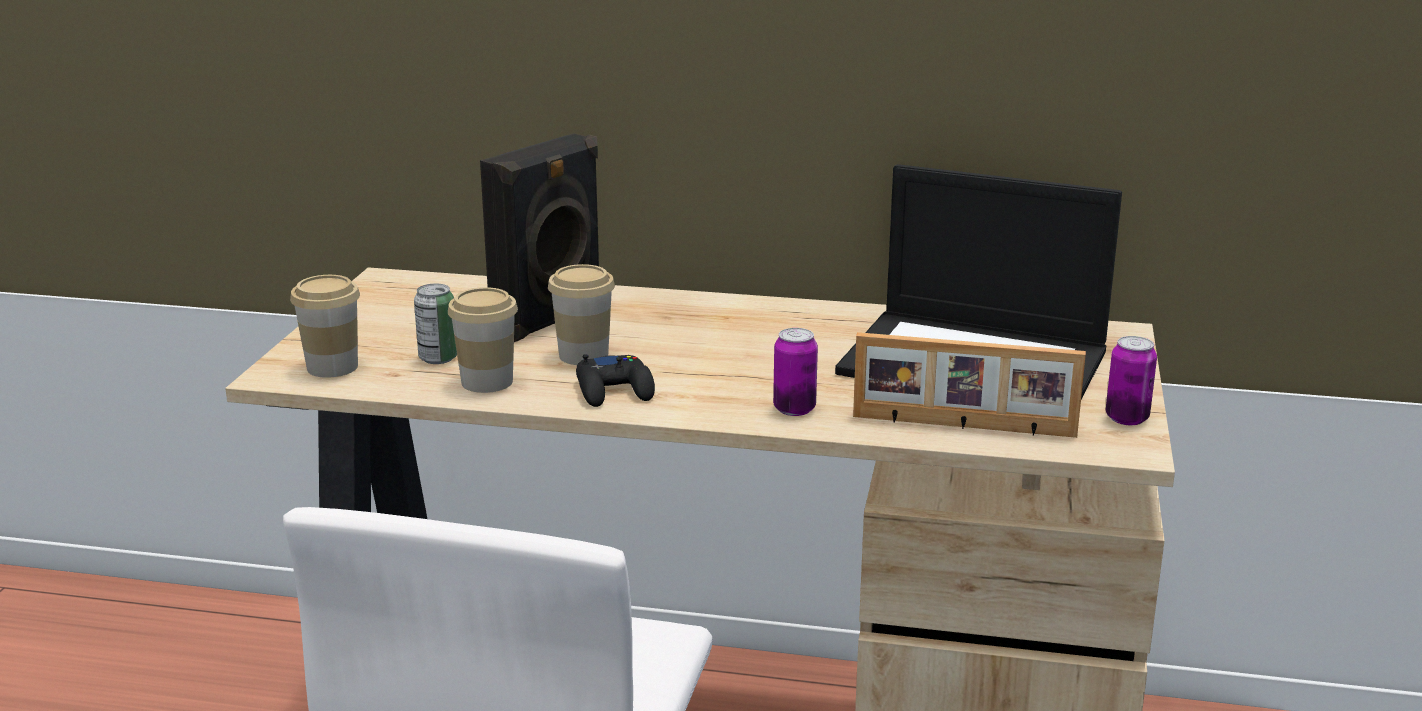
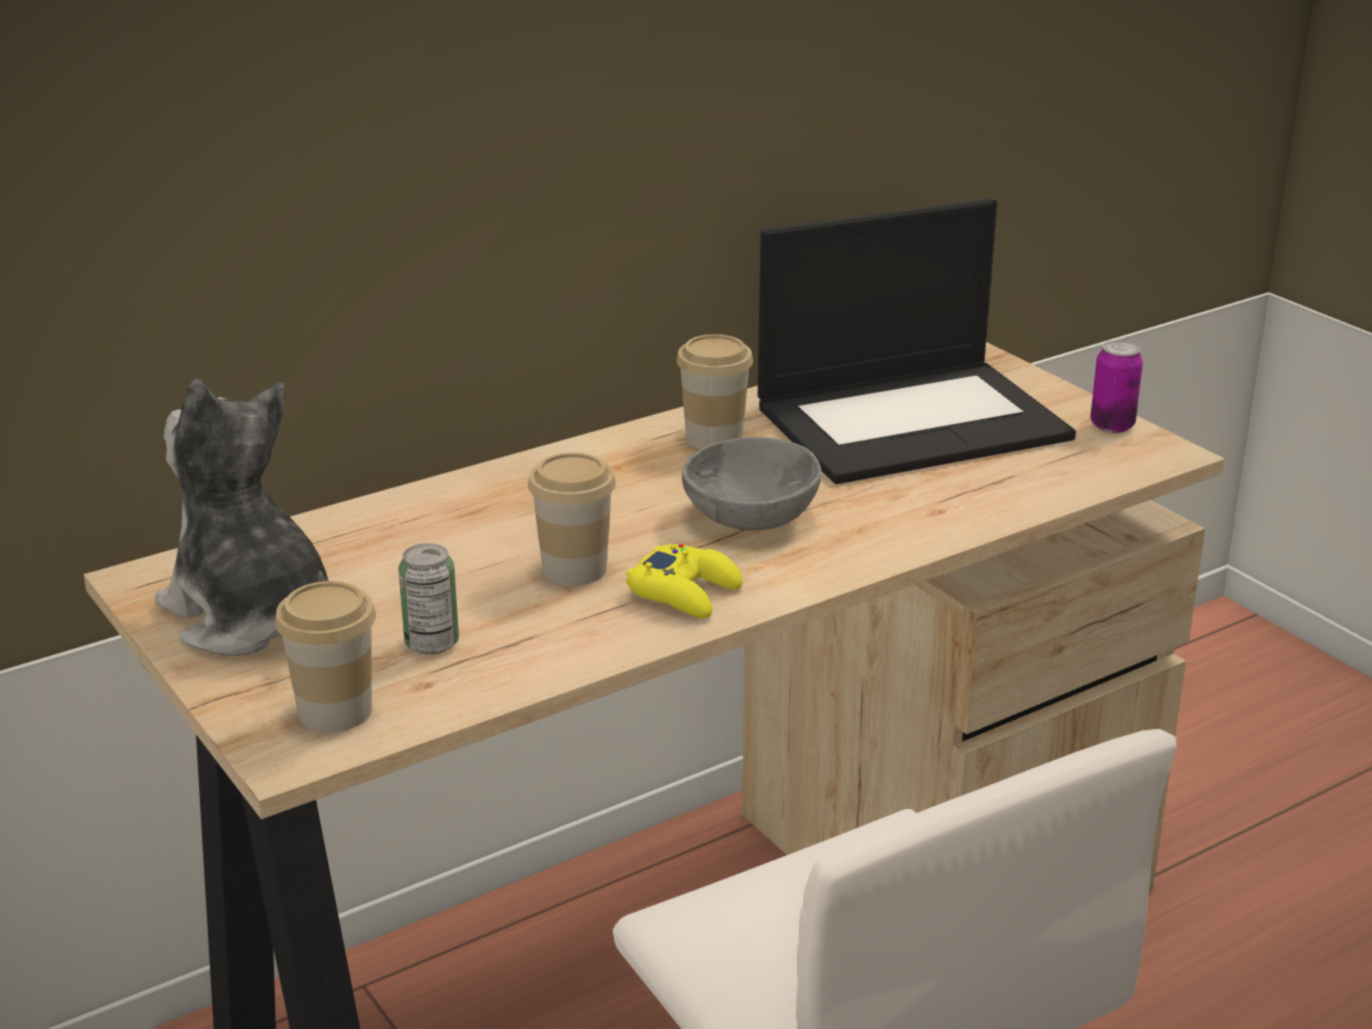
camera: 45 degrees left, 5 degrees up
cup [448,287,518,393] -> cup moved to [676,334,753,449]
black speaker [480,133,599,342] -> none
black game controller [576,354,655,407] -> yellow game controller [626,544,743,619]
can [773,328,818,416] -> none
picture frame [853,332,1086,438] -> none
none -> plush toy [155,379,329,656]
none -> grey bowl [682,437,822,531]

